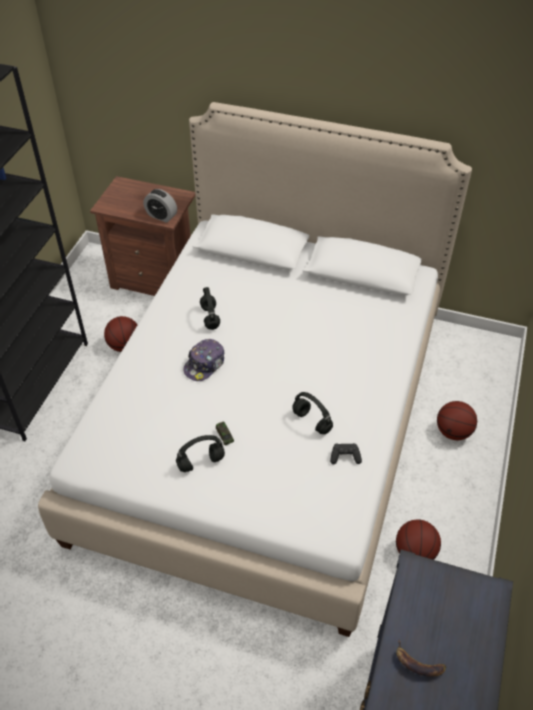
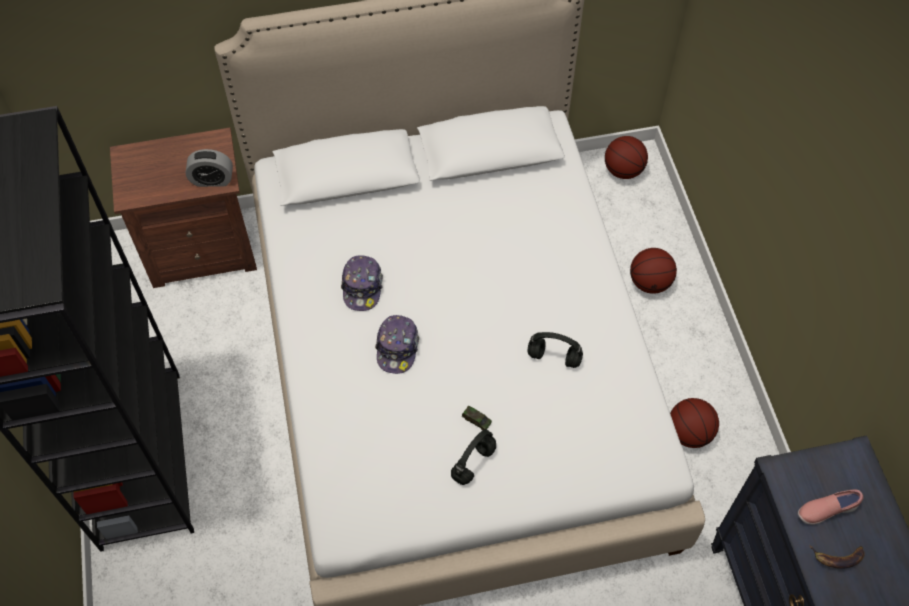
camera: 30 degrees left, 10 degrees up
basketball [104,316,137,352] -> basketball moved to [605,136,648,179]
black headphones [200,287,220,330] -> cap [341,255,383,311]
black game controller [330,443,362,464] -> none
none -> pink shoe [798,489,863,525]

